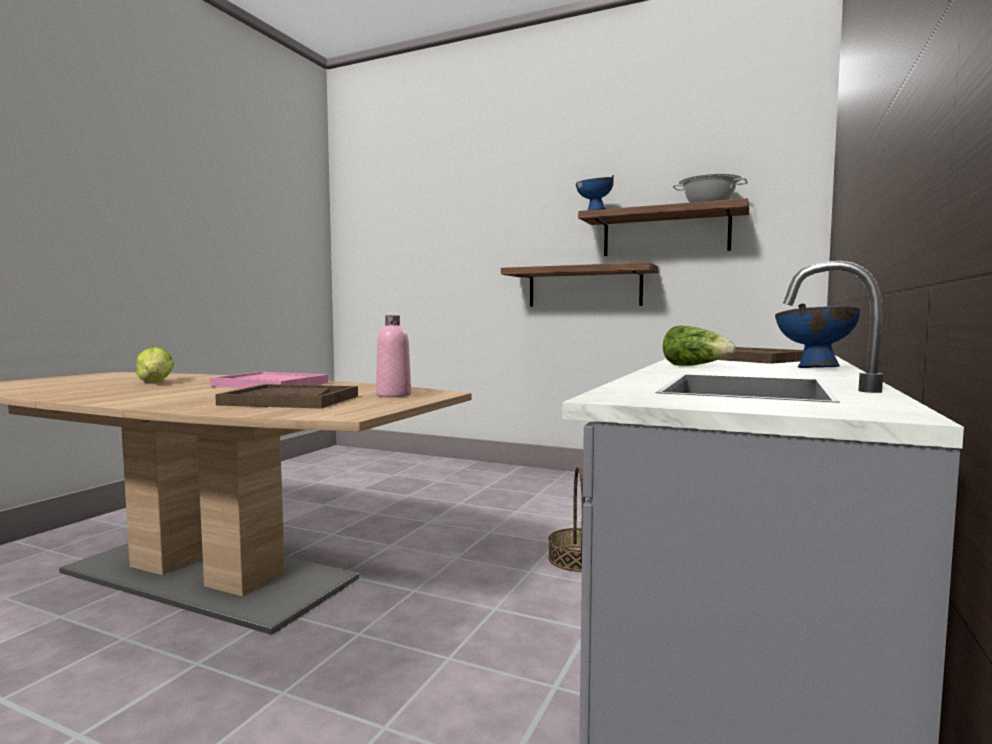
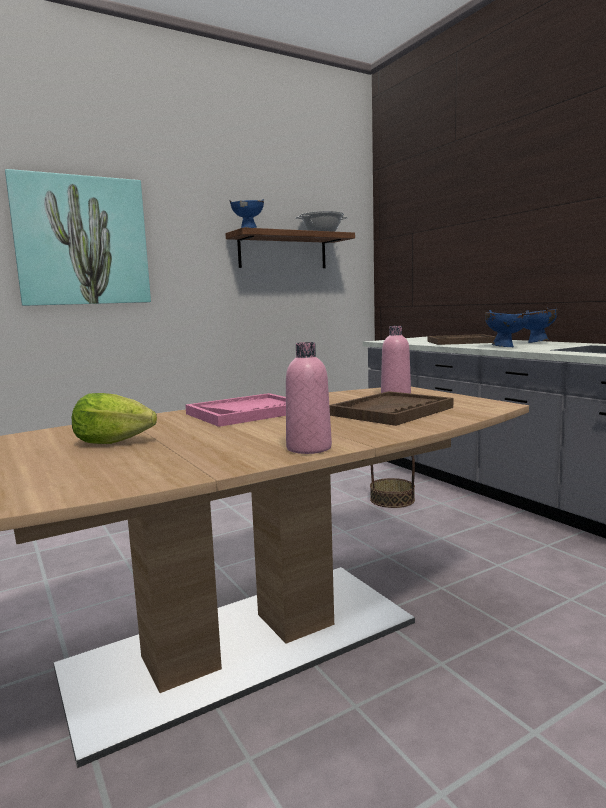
camera: 55 degrees left, 5 degrees up
shelf [501,262,658,307] -> none
lettuce [663,325,736,366] -> blue bowl [485,310,529,347]
none -> picture [5,169,151,306]
none -> pink bottle [286,342,332,454]

